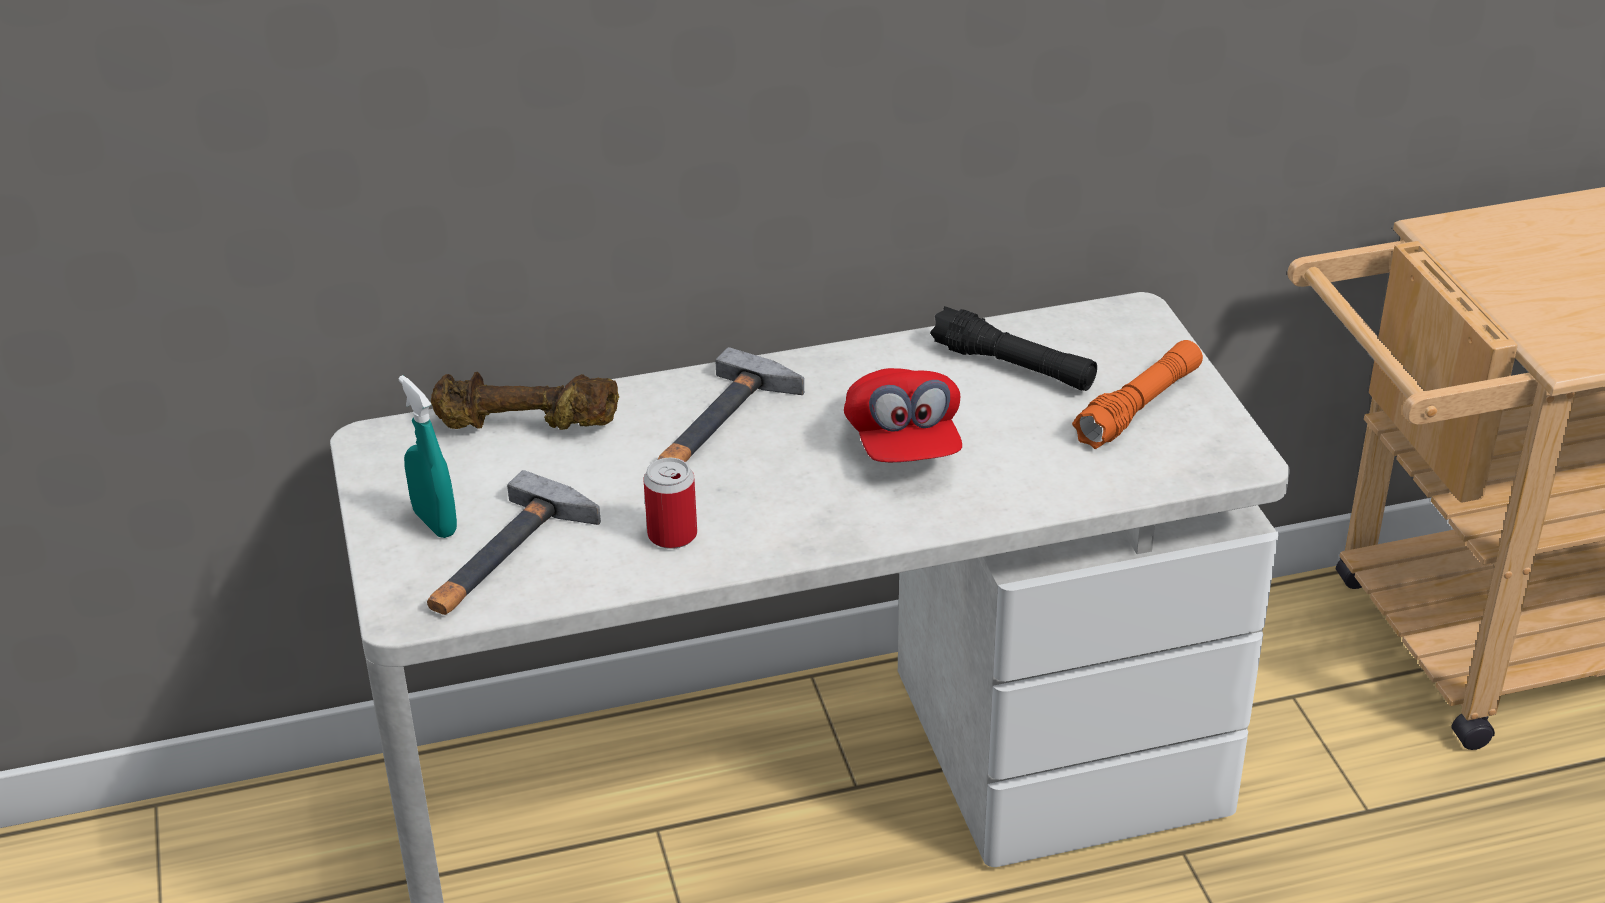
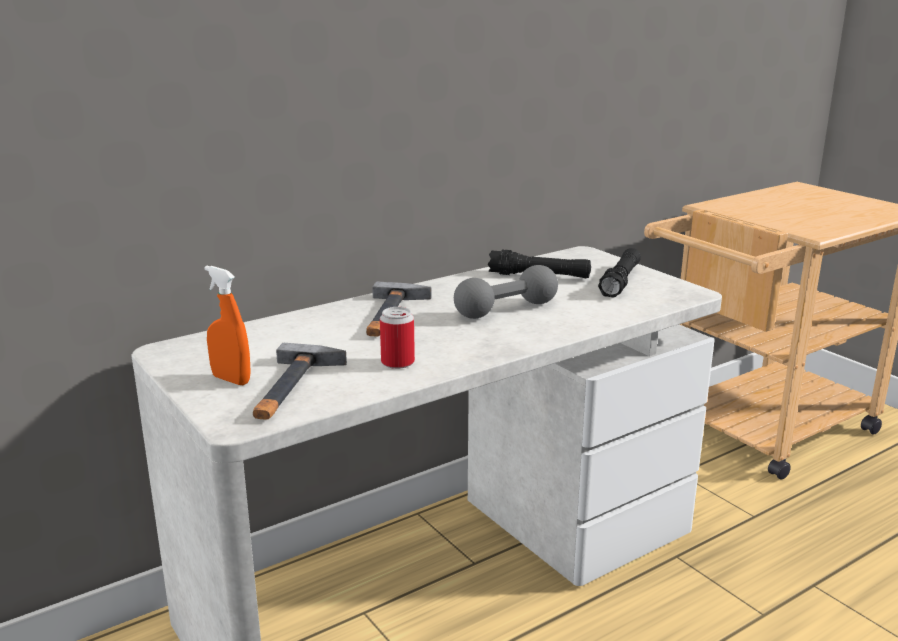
camera: 20 degrees left, 15 degrees down
turquoise spray bottle [399,375,457,538] -> orange spray bottle [205,266,251,385]
brown dumbbell [431,372,619,430] -> none
red cap [844,368,962,462] -> grey dumbbell [454,265,558,319]
orange flashlight [1072,340,1203,449] -> black flashlight [598,248,641,297]

